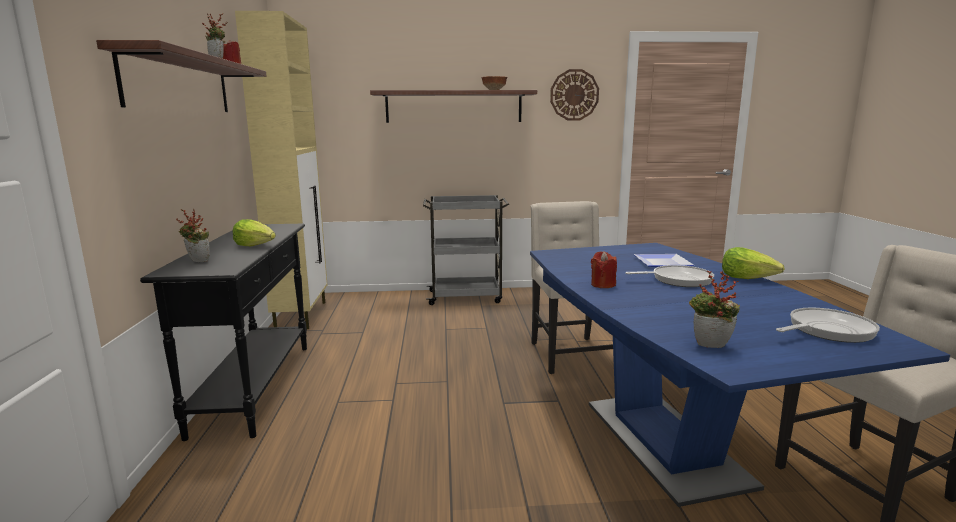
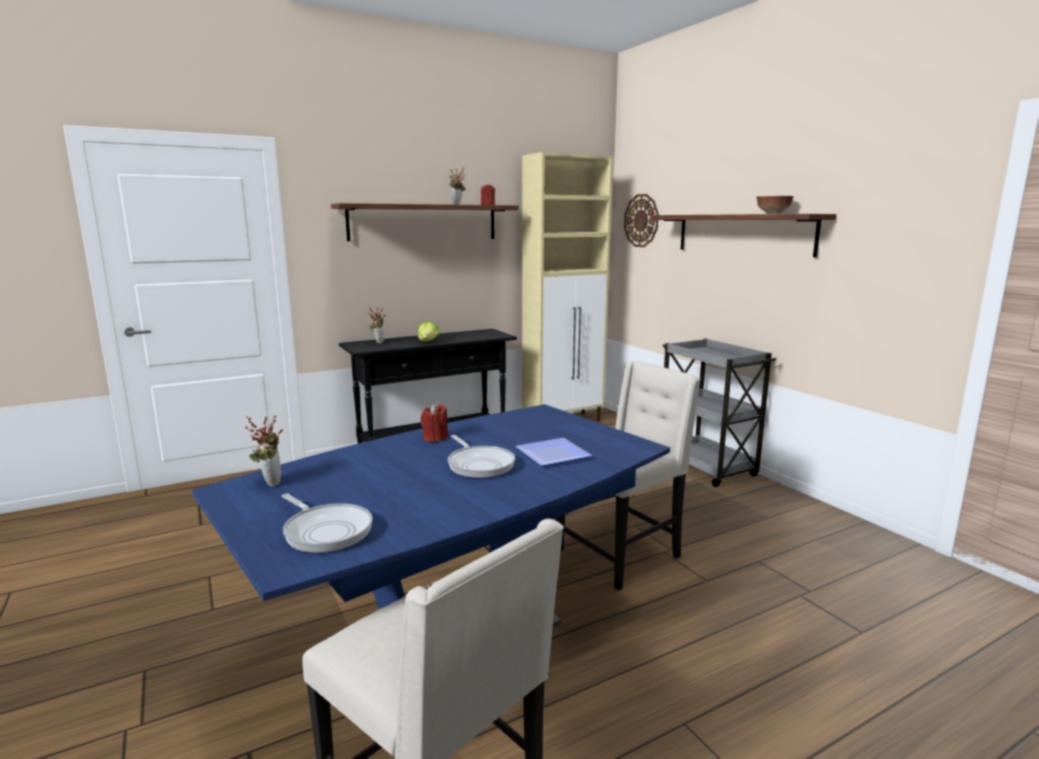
camera: 65 degrees right, 0 degrees up
wall clock [550,69,599,120] -> wall clock moved to [624,194,659,247]
lettuce [722,247,784,279] -> none

